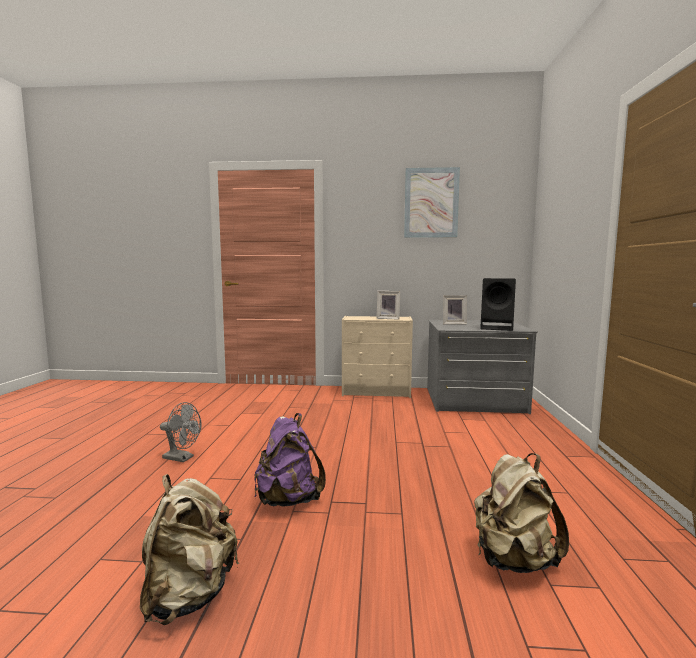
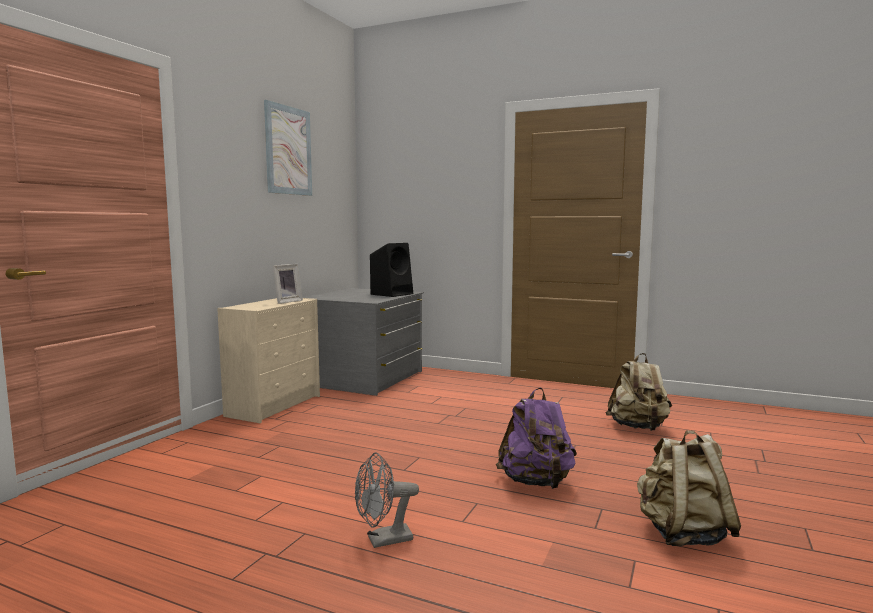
camera: 70 degrees left, 0 degrees up
grey fan [160,402,202,462] -> grey fan turned 150 degrees counterclockwise [355,452,419,548]
picture frame [443,295,467,324] -> none

